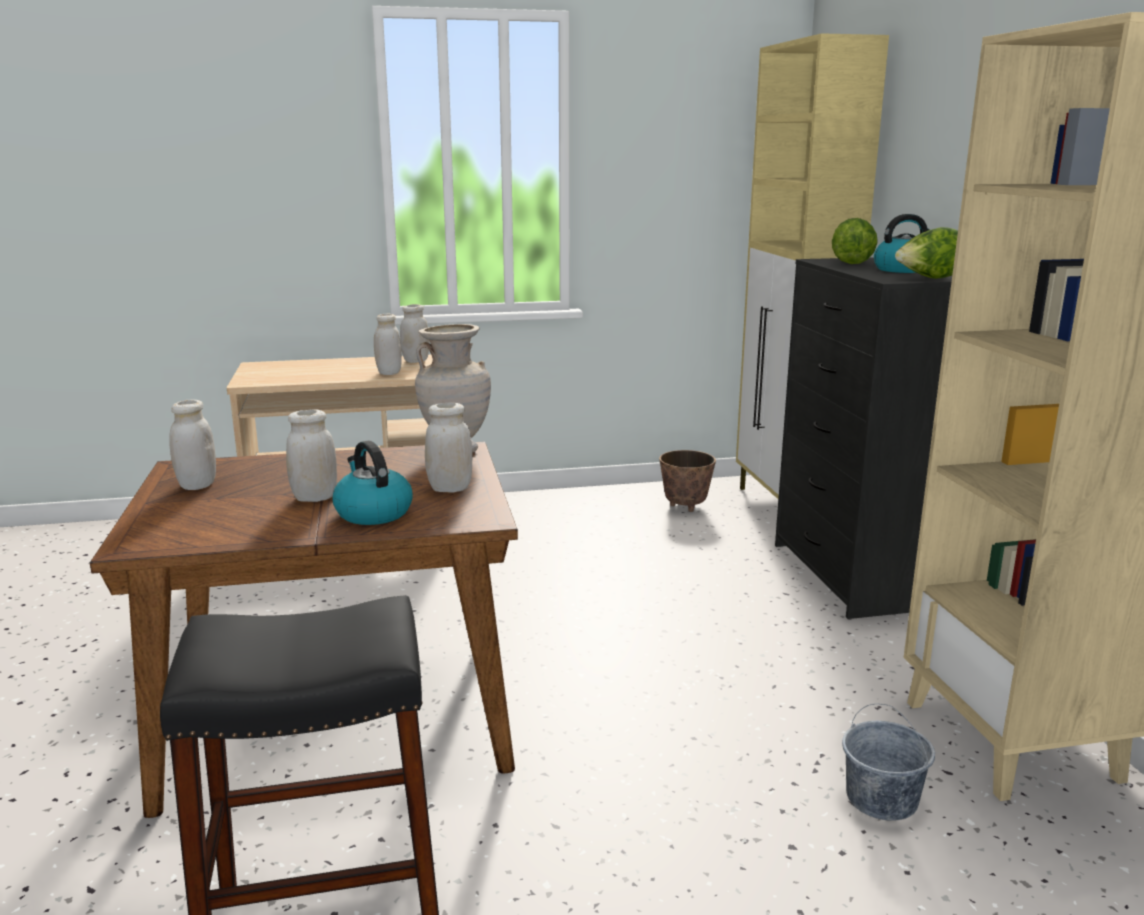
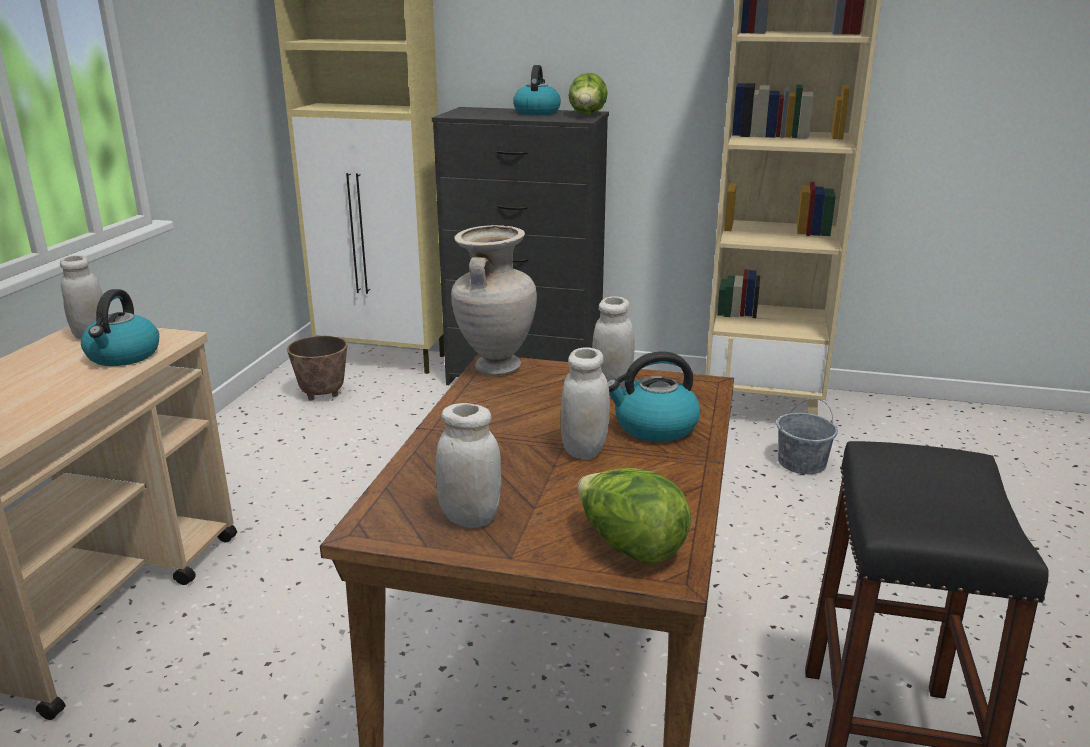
camera: 65 degrees left, 5 degrees up
white jar [374,314,402,375] -> kettle [81,289,159,366]
lettuce [832,218,878,264] -> lettuce moved to [578,468,691,565]

